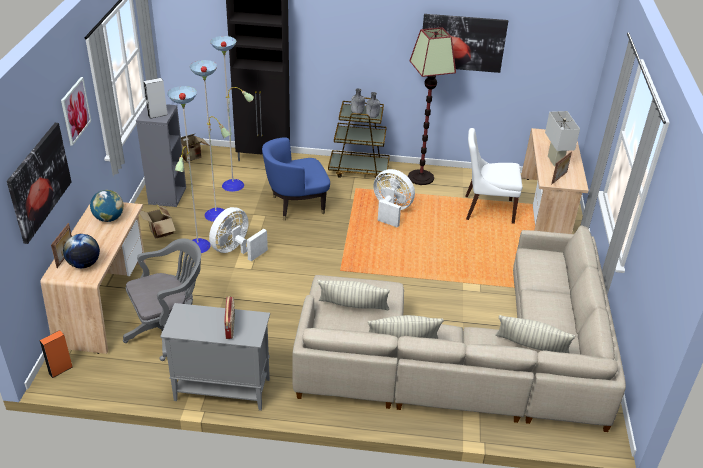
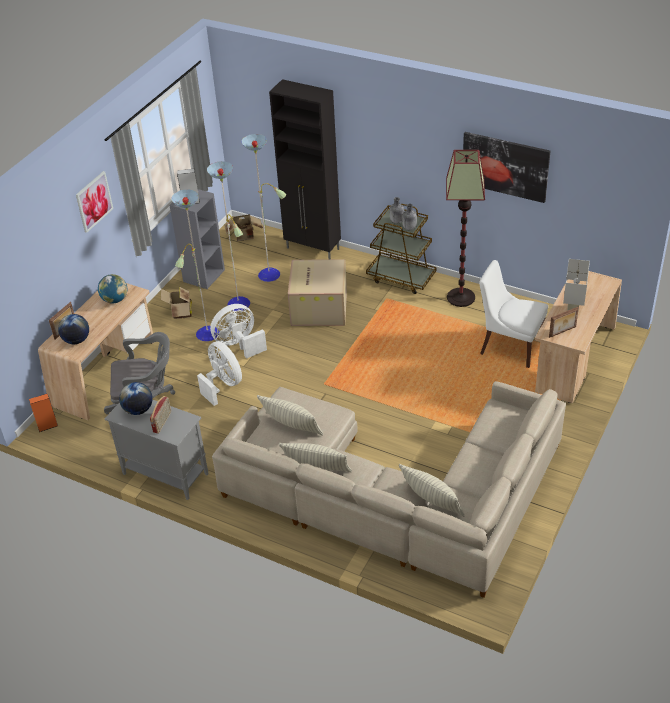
camera: 25 degrees right, 5 degrees up
picture [7,123,71,244] -> none
blue armchair [262,137,330,221] -> cardboard box [288,259,347,326]
white fan [373,169,415,228] -> white fan moved to [197,341,242,406]
none -> globe [119,382,153,415]

